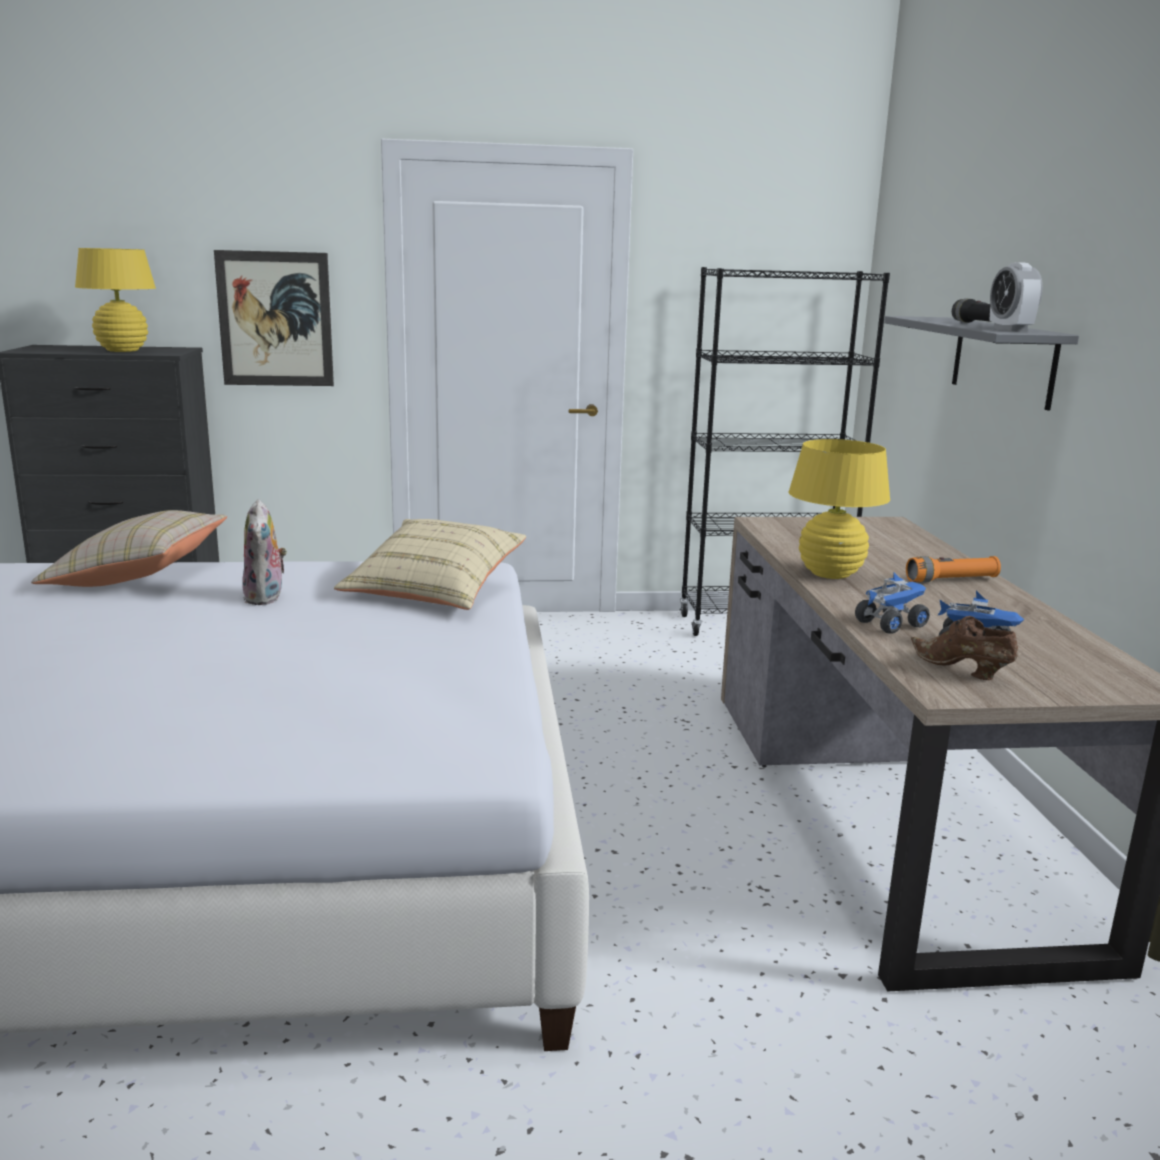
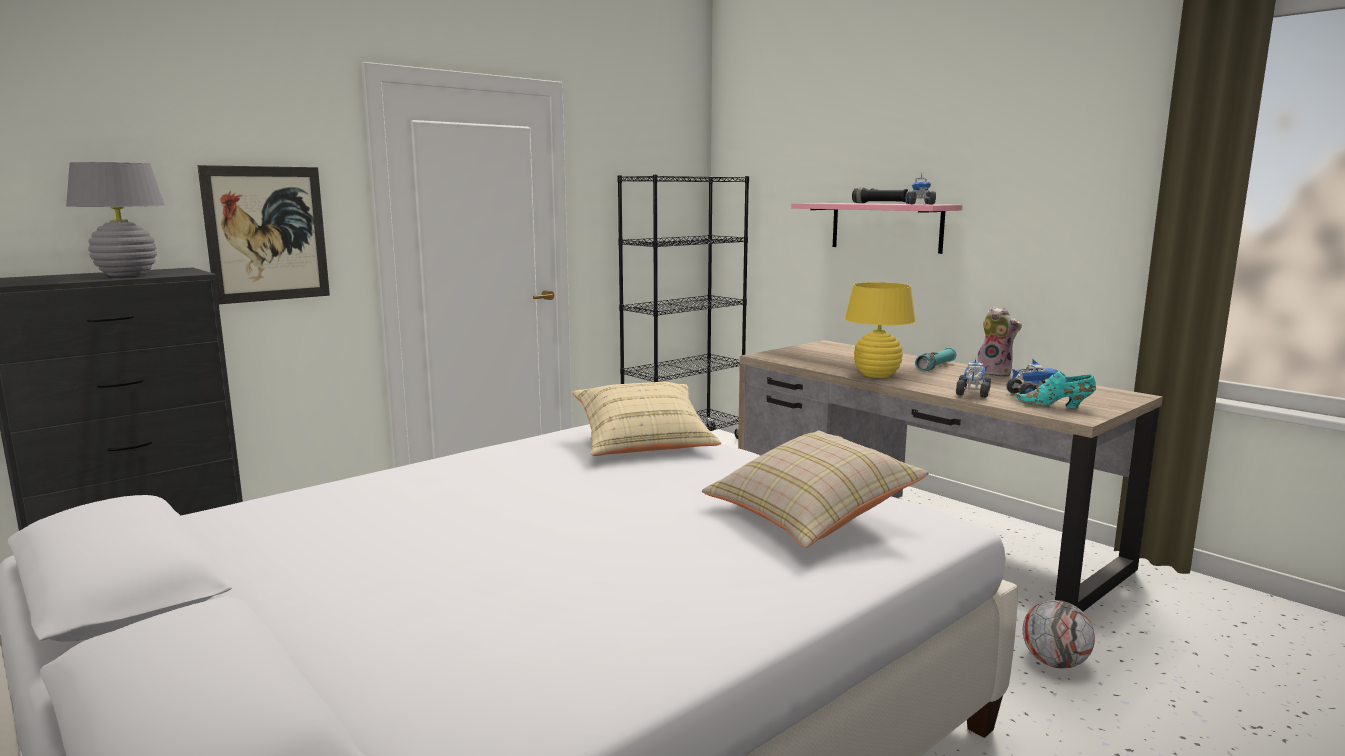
camera: 35 degrees left, 5 degrees down
beige pillow [31,510,227,587] -> beige pillow moved to [702,430,929,548]
yellow table lamp [75,248,156,352] -> grey table lamp [66,162,165,277]
plush toy [242,499,287,605] -> plush toy moved to [977,306,1022,377]
grey shelf [884,316,1079,411] -> pink shelf [791,203,962,254]
orange flashlight [906,556,1001,583] -> turquoise flashlight [915,348,956,371]
brown shoe [911,616,1018,680] -> turquoise shoe [1015,371,1096,408]
alarm clock [990,262,1043,332] -> toy truck [905,173,936,204]
none -> football [1023,600,1095,668]

